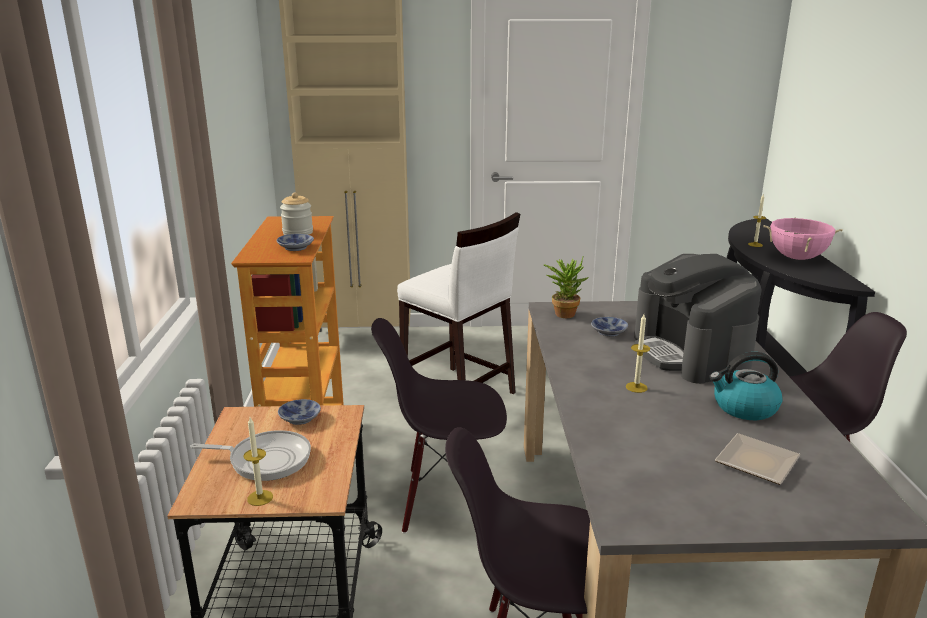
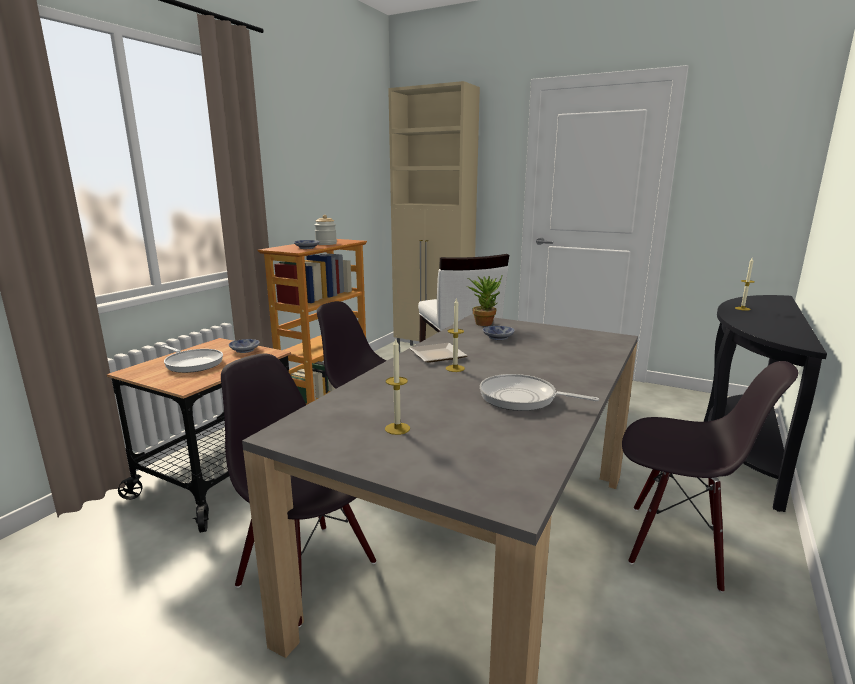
camera: 30 degrees right, 5 degrees down
candle [244,417,273,506] -> candle moved to [385,339,410,435]
coffee machine [634,254,762,384] -> none
kettle [710,352,783,420] -> frying pan [480,374,599,411]
plate [715,433,800,485] -> plate moved to [410,343,468,363]
pink cooking pot [763,217,843,260] -> none

